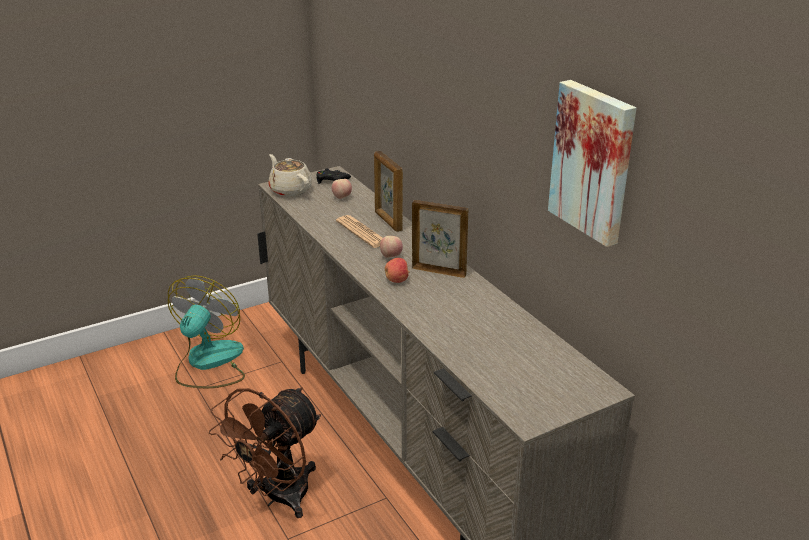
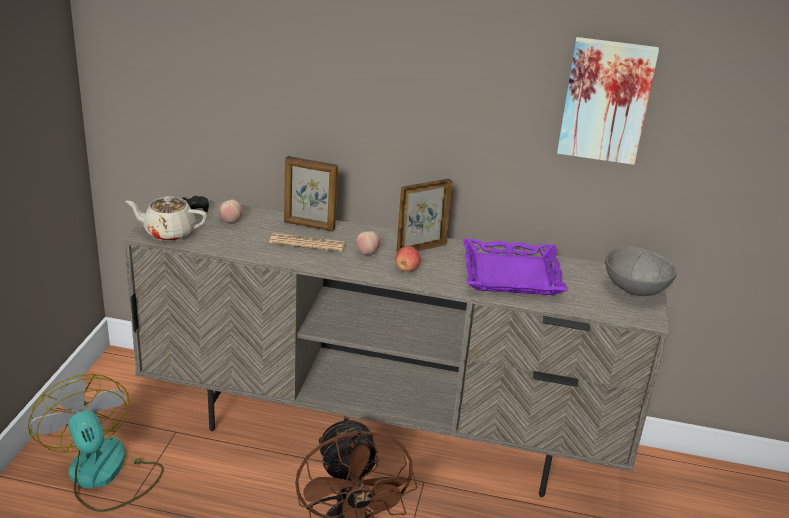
camera: 50 degrees left, 0 degrees up
none -> purple tray [463,239,567,295]
none -> grey bowl [605,246,677,296]

